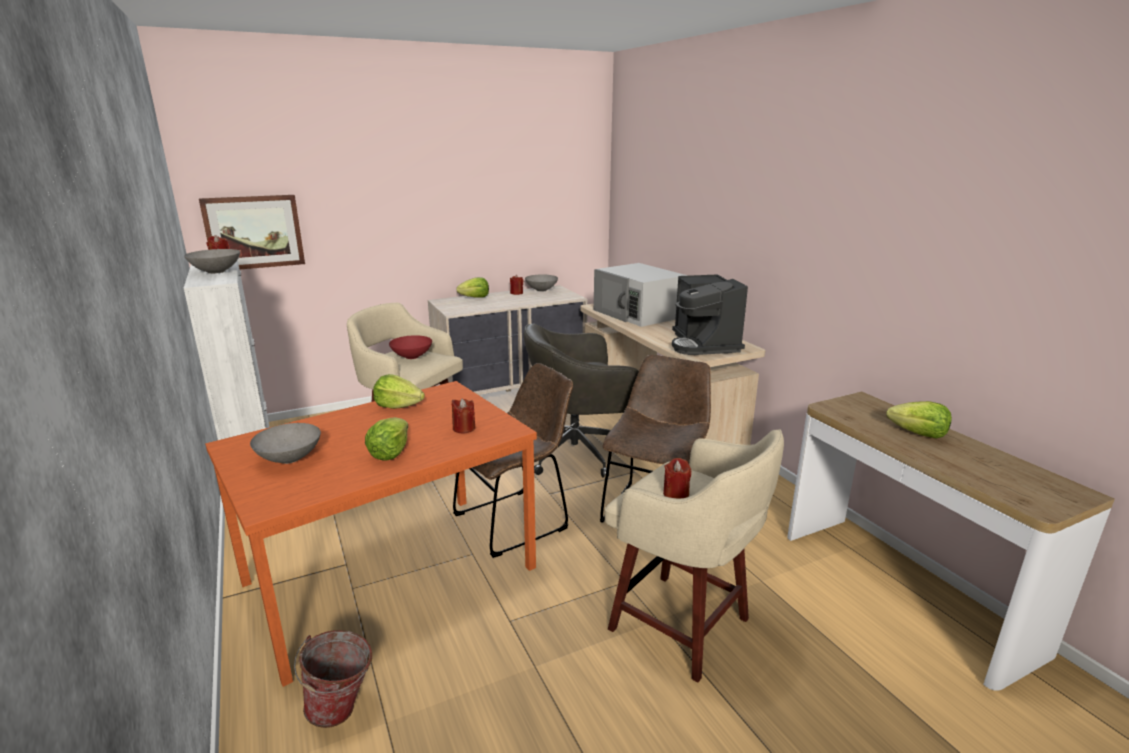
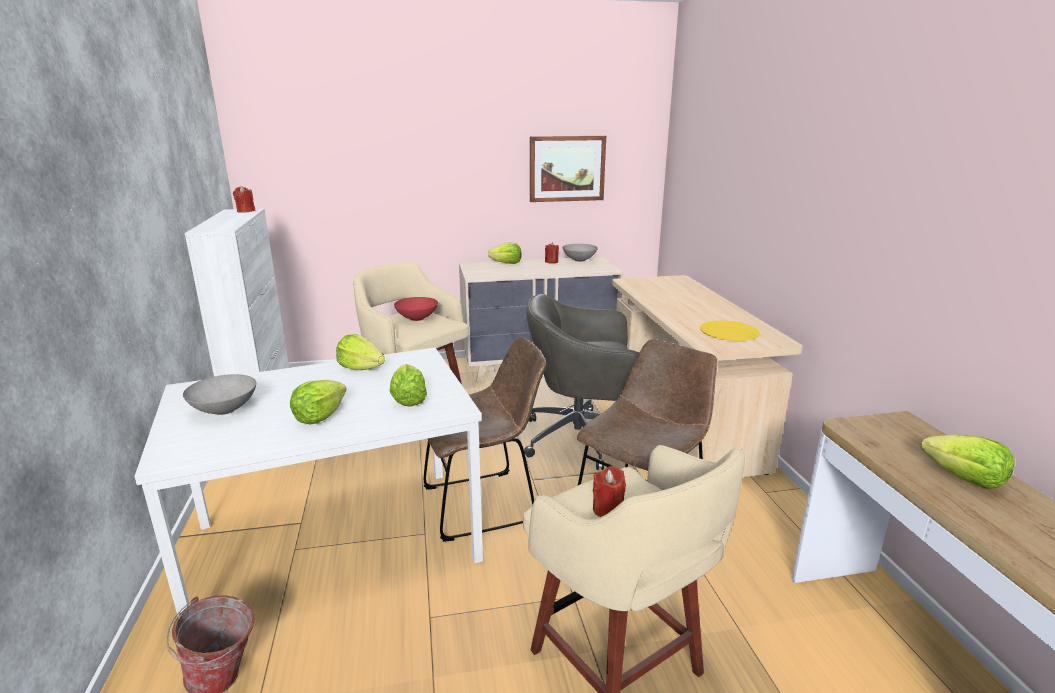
camera: 15 degrees right, 0 degrees up
grey bowl [184,249,240,274] -> none
picture [199,195,305,269] -> picture moved to [530,136,606,202]
orange dining table [205,381,537,687] -> white dining table [134,348,483,615]
red candle [452,399,475,433] -> lettuce [390,364,427,407]
white microwave [594,263,687,327] -> none
coffee machine [672,274,748,355] -> yellow plate [700,321,760,341]

